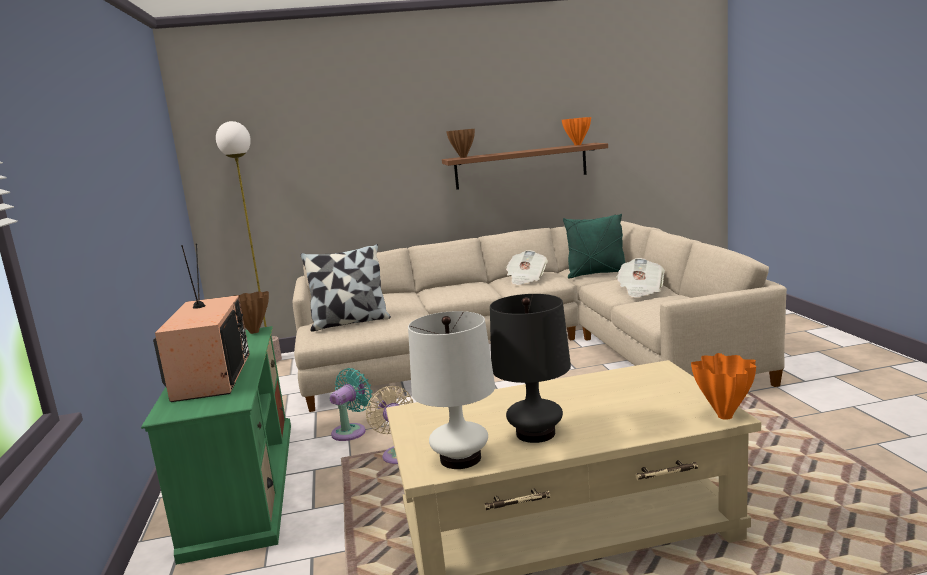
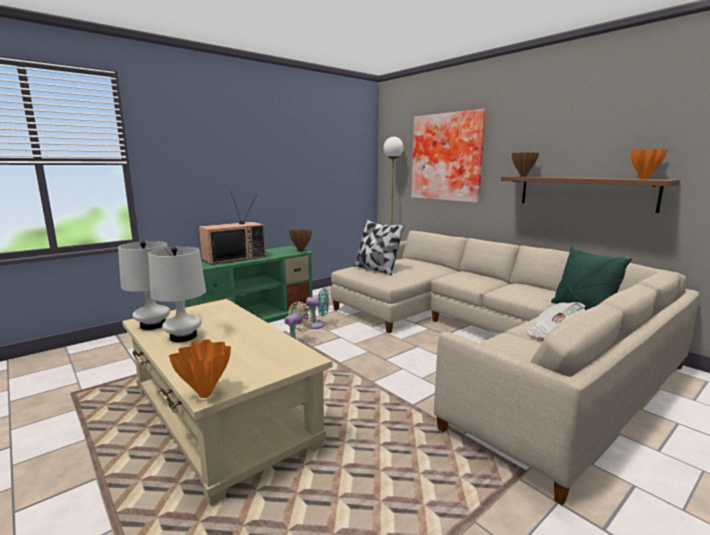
camera: 60 degrees right, 0 degrees up
black table lamp [490,294,571,443] -> white table lamp [148,247,206,342]
newspaper [506,250,548,285] -> none
none -> picture [411,109,486,203]

